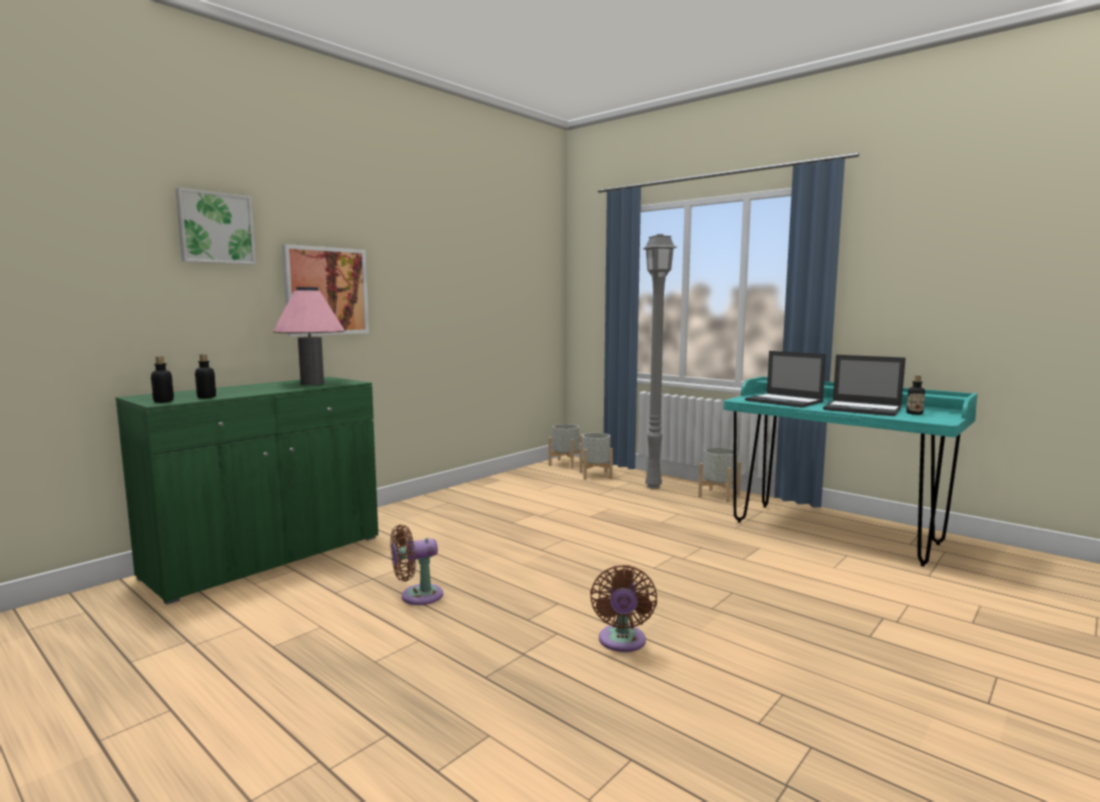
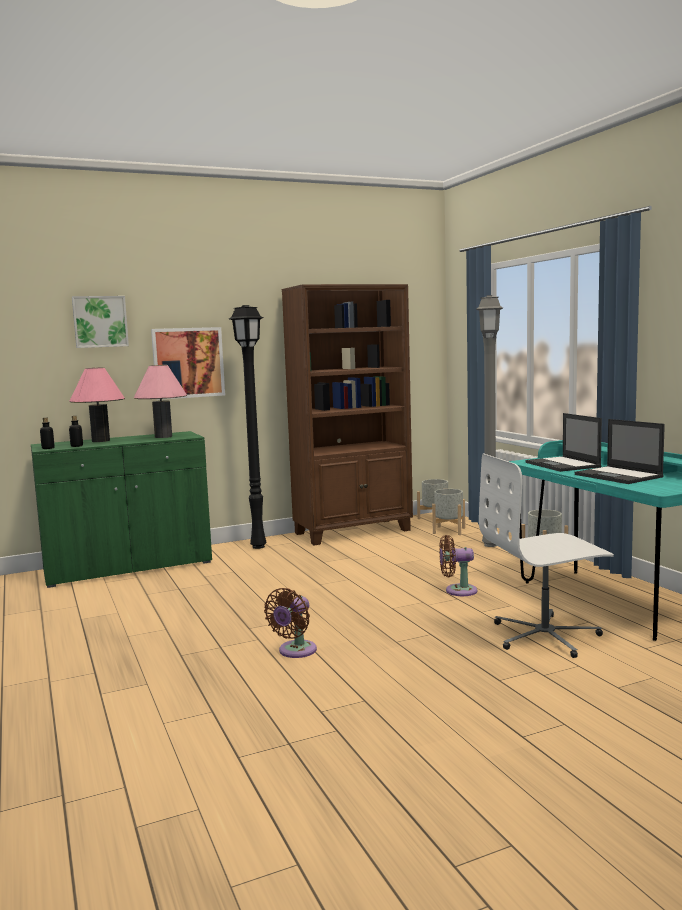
camera: 25 degrees right, 0 degrees up
brown fan [390,524,443,605] -> brown fan moved to [439,535,477,596]
bottle [906,376,925,415] -> none
none -> pink table lamp [69,367,125,442]
none -> black floor lamp [229,305,267,549]
none -> brown bookcase [282,284,413,545]
none -> white office chair [479,454,614,658]

